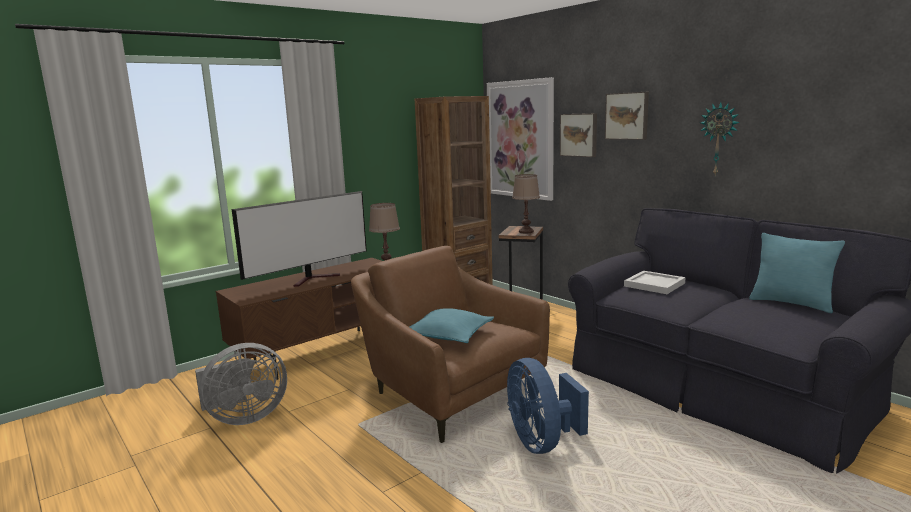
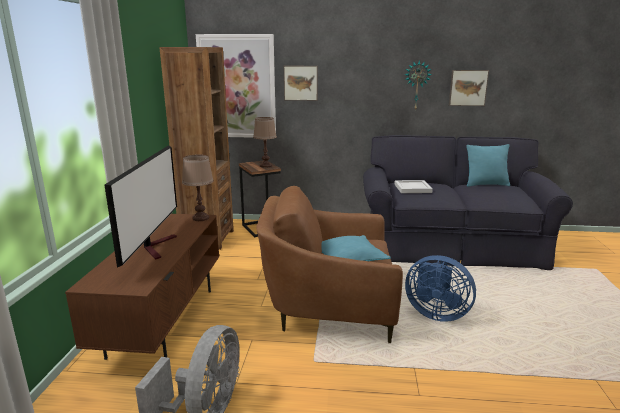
camera: 45 degrees left, 5 degrees up
picture [605,92,649,140] -> picture moved to [449,70,489,106]

